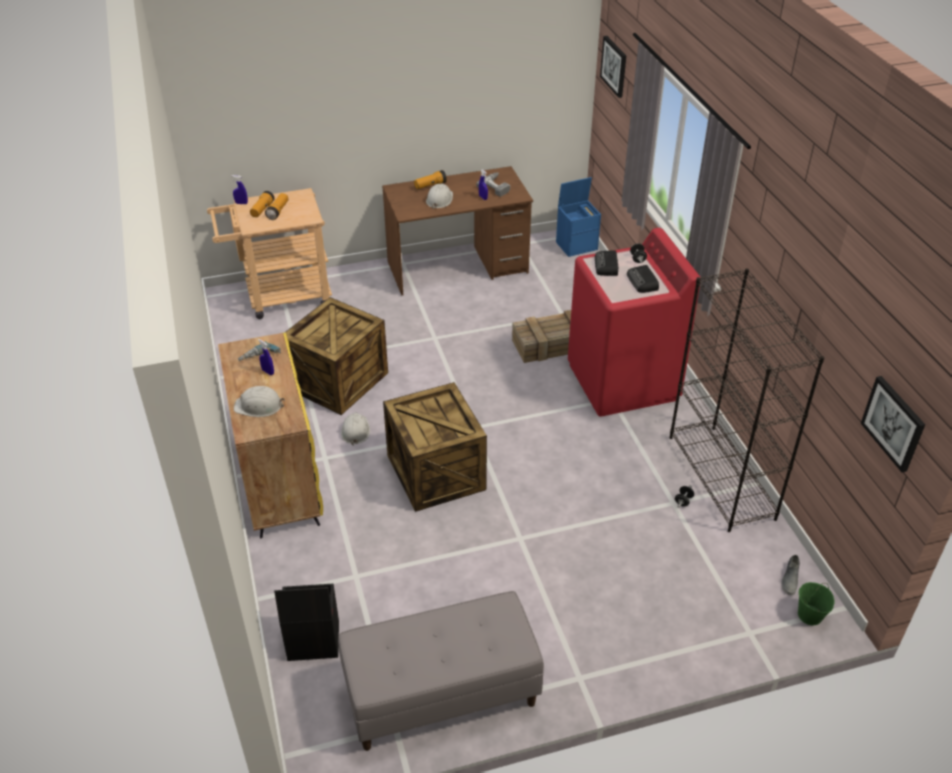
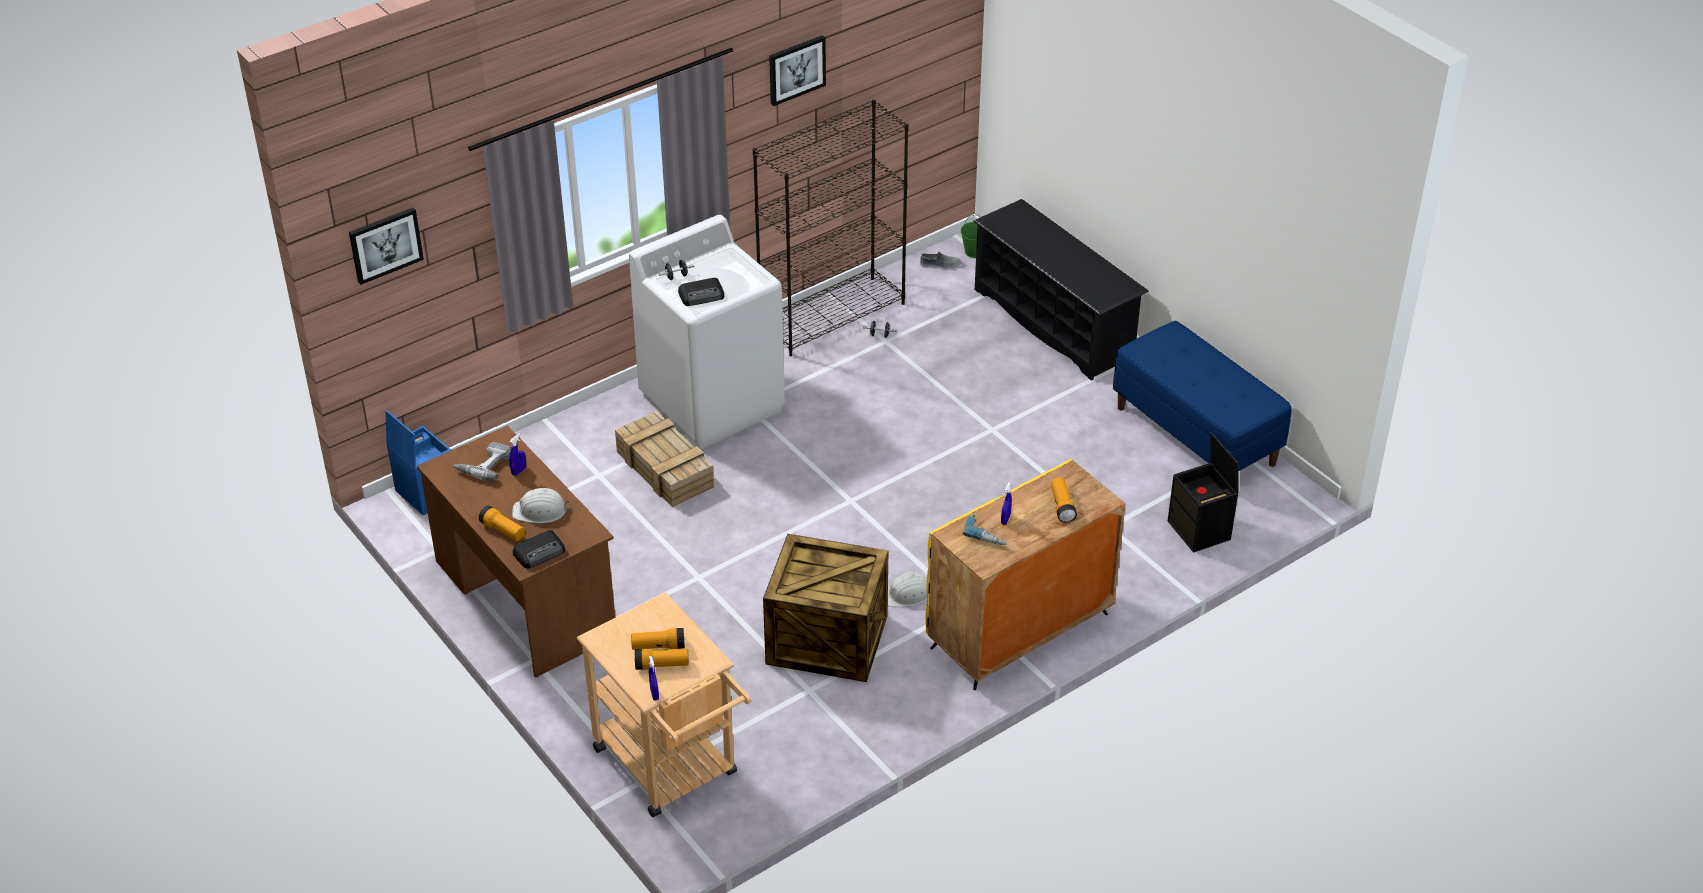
camera: 110 degrees left, 0 degrees up
white hard hat [234,386,285,417] -> flashlight [1051,478,1077,523]
grey bench [338,591,544,751] -> blue bench [1113,321,1292,471]
crate [383,382,487,512] -> none
red washing machine [568,228,701,417] -> white washing machine [629,215,785,449]
radio [627,265,659,293] -> radio moved to [513,530,565,569]
picture [861,376,925,472] -> picture moved to [769,35,826,106]
none -> black shoe rack [973,199,1149,381]

